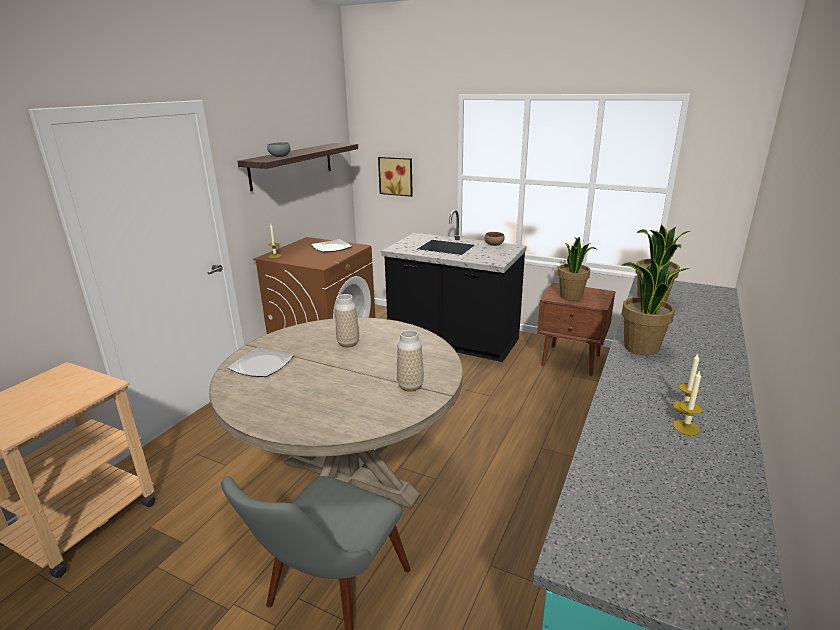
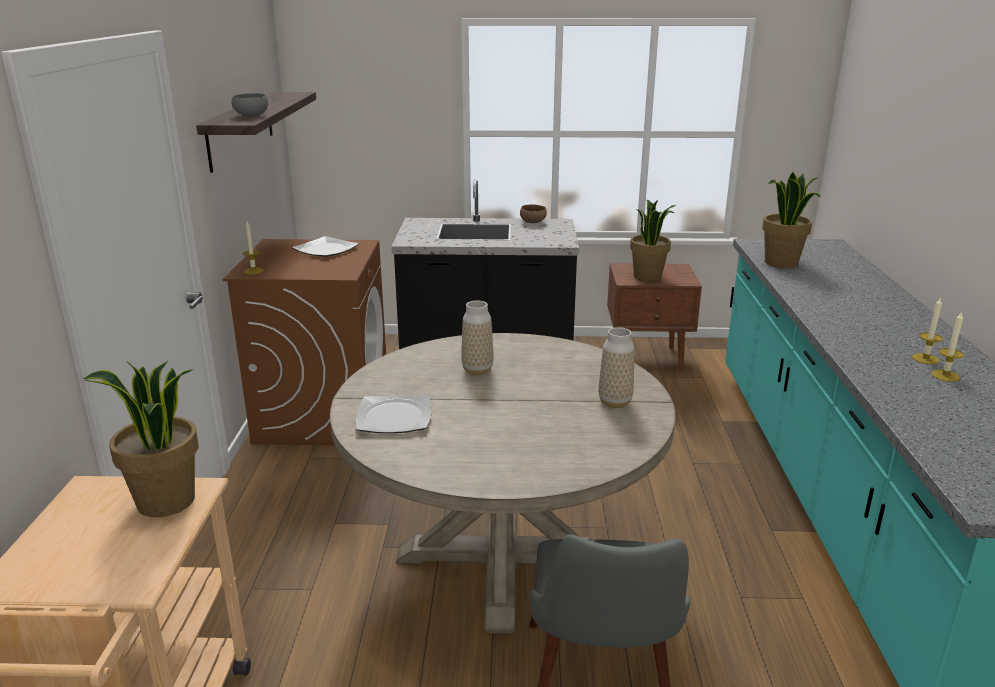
camera: 25 degrees left, 0 degrees up
picture [378,157,413,197] -> none
potted plant [621,258,690,355] -> potted plant moved to [83,361,199,517]

